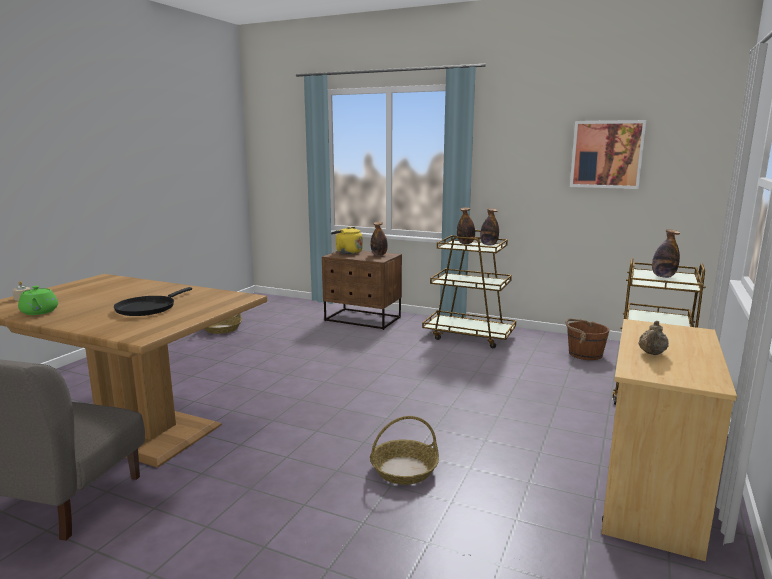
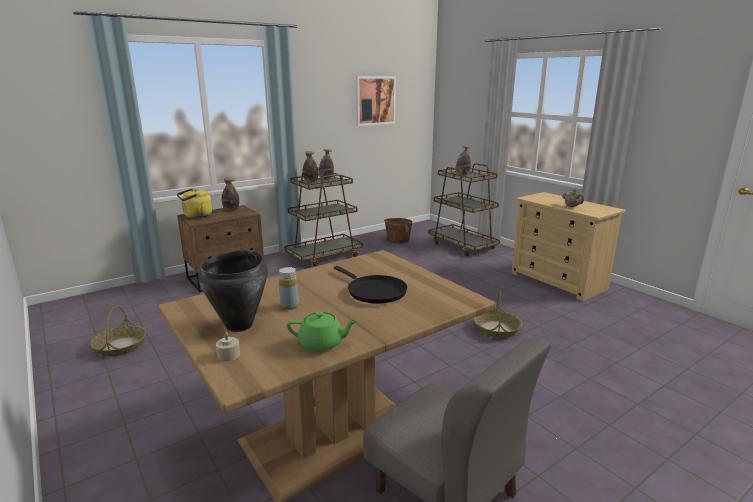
camera: 60 degrees left, 5 degrees up
none -> black cooking pot [198,250,268,332]
none -> yellow bottle [279,267,299,310]

